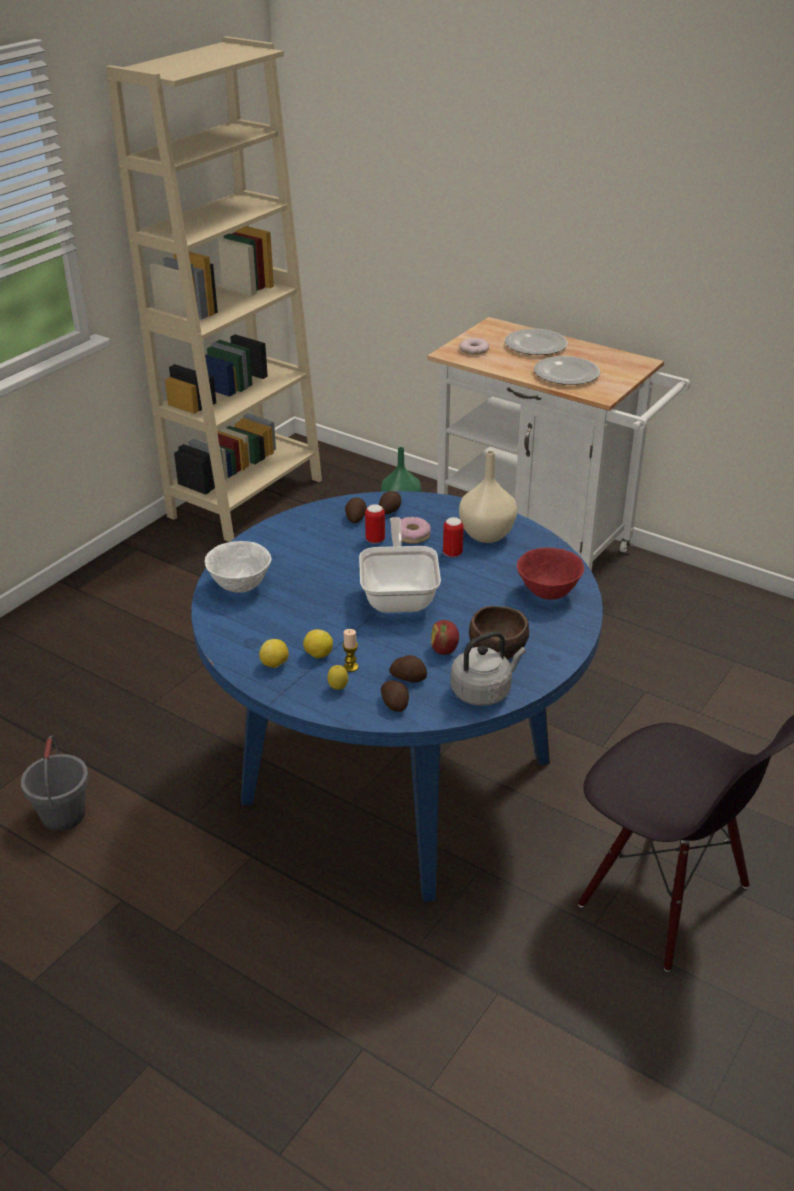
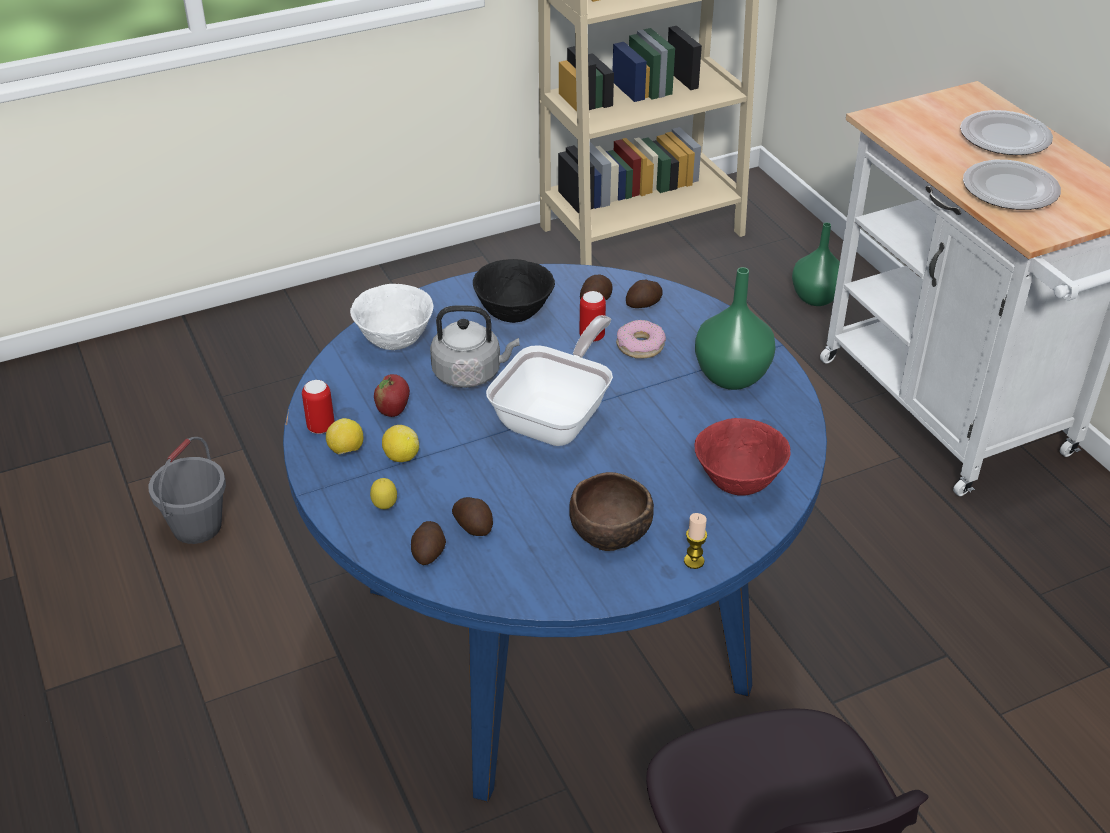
camera: 30 degrees right, 5 degrees up
candle [342,629,358,672] -> candle moved to [684,513,707,569]
apple [431,620,459,655] -> apple moved to [374,374,410,417]
can [443,517,464,557] -> can moved to [302,380,335,434]
grey kettle [451,631,526,706] -> grey kettle moved to [430,305,520,388]
donut [459,338,489,355] -> none
beige vase [459,450,517,543] -> green vase [695,267,776,390]
none -> black bowl [473,259,555,323]

